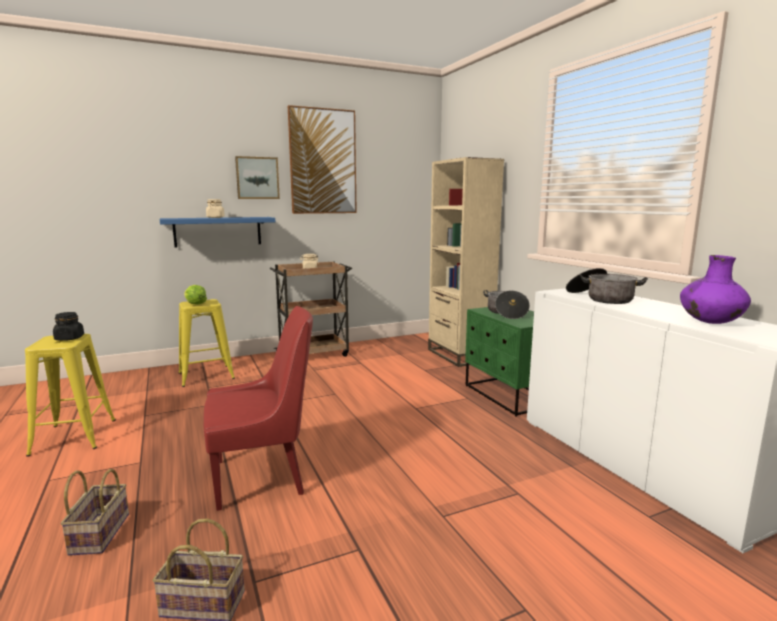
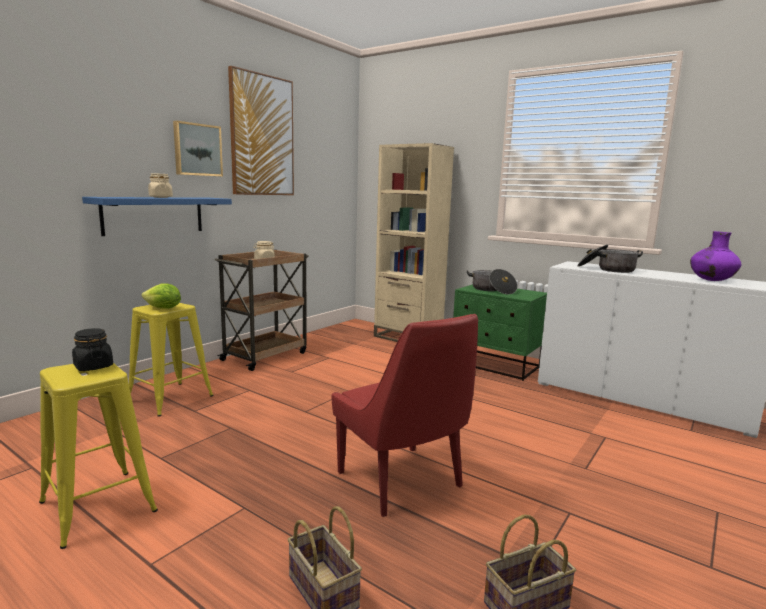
camera: 30 degrees left, 0 degrees up
red chair [204,306,313,511] -> red chair turned 105 degrees clockwise [331,314,478,517]

